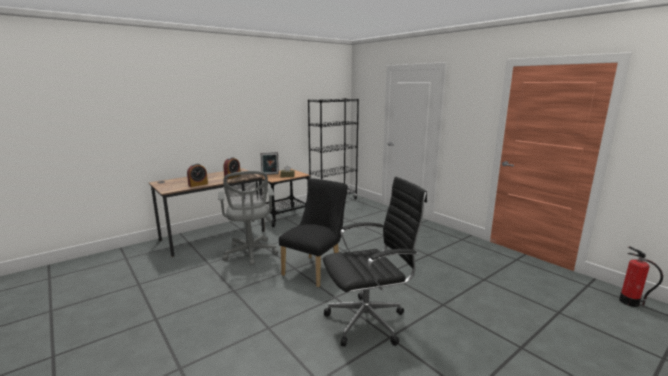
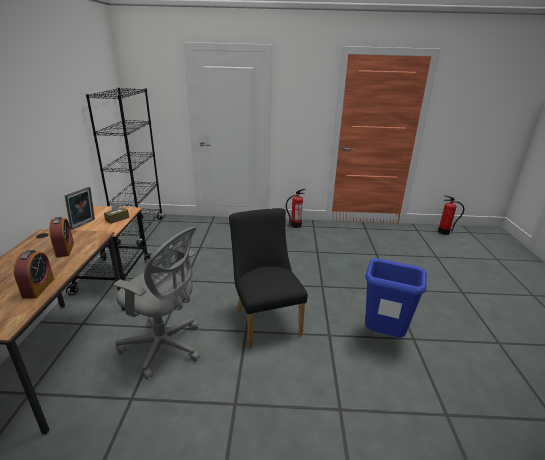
camera: 50 degrees left, 10 degrees up
black office chair [323,177,427,347] -> blue trash can [365,258,427,338]
none -> fire extinguisher [286,188,306,228]

